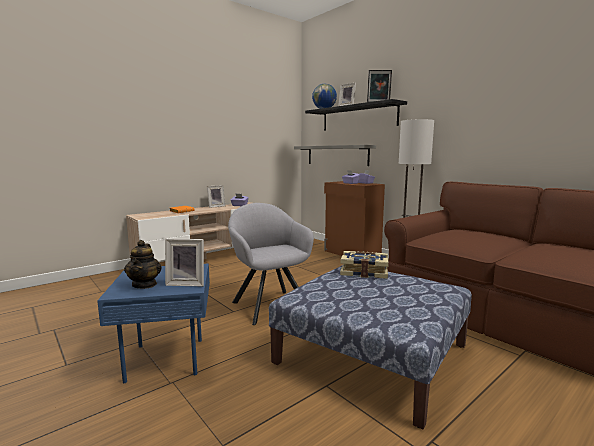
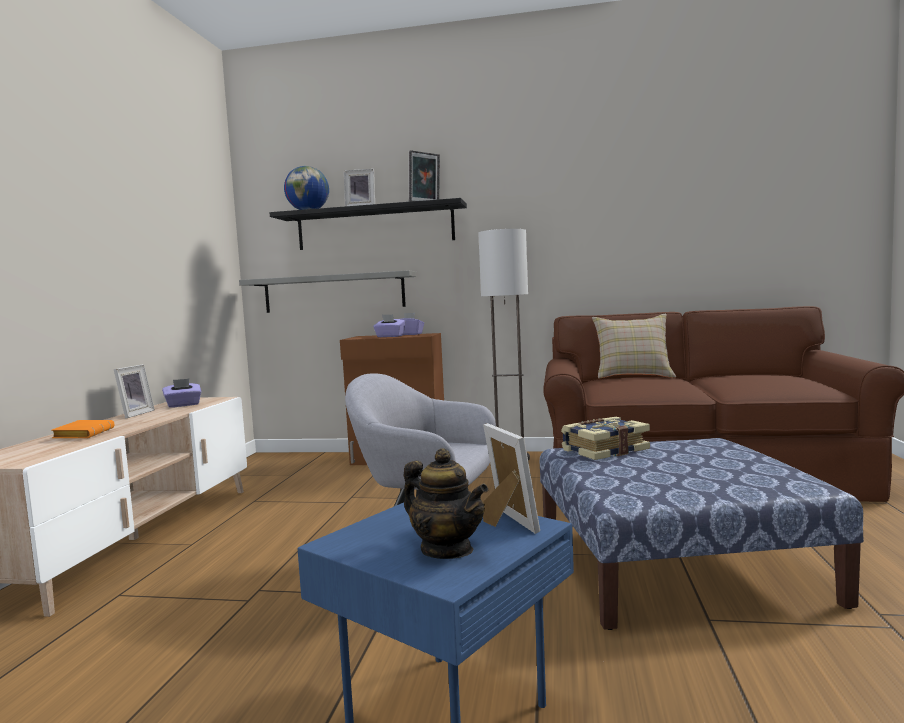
camera: 40 degrees left, 5 degrees down
picture frame [165,239,204,286] -> picture frame turned 75 degrees counterclockwise [483,423,540,534]
none -> beige pillow [592,314,676,379]

